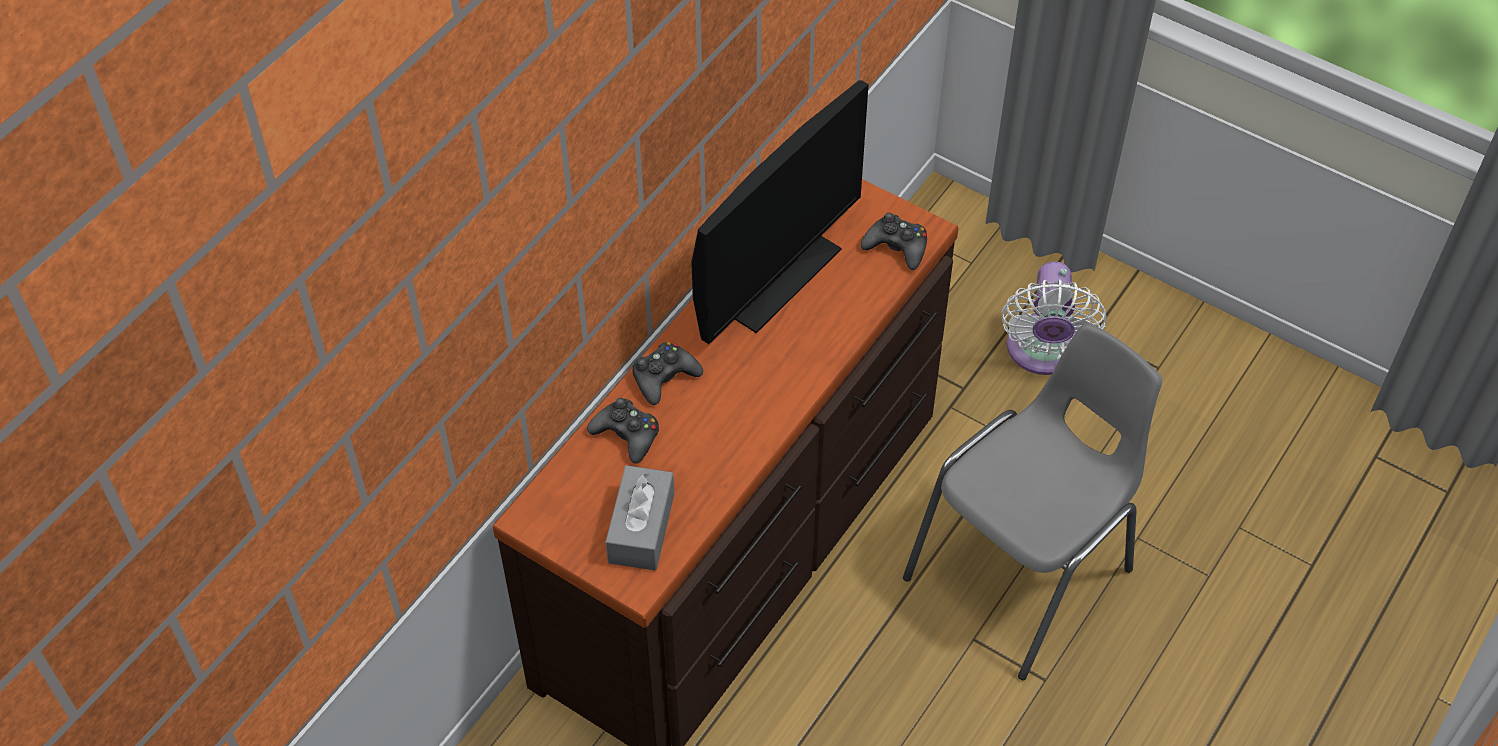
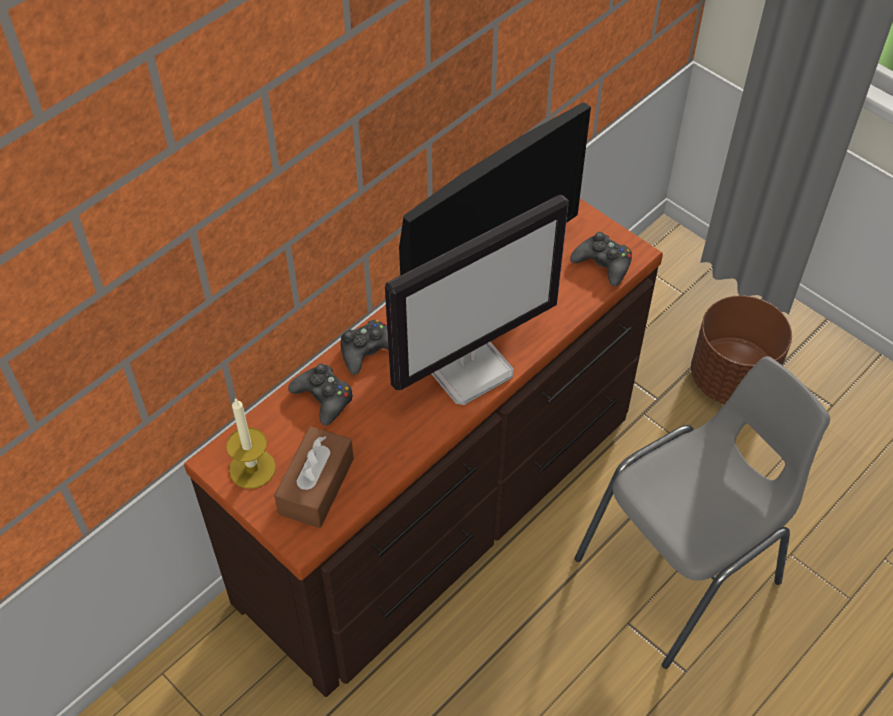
camera: 10 degrees right, 0 degrees up
grey tissue box [606,465,674,571] -> brown tissue box [274,426,354,528]
white fan [1002,262,1106,375] -> brown planter [691,295,792,404]
none -> candle [226,398,276,489]
none -> monitor [385,195,569,405]

